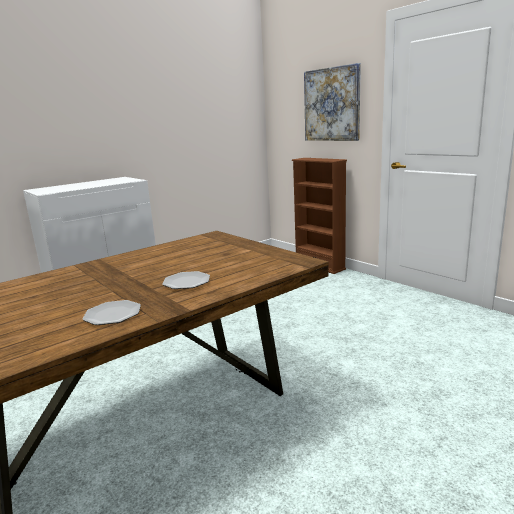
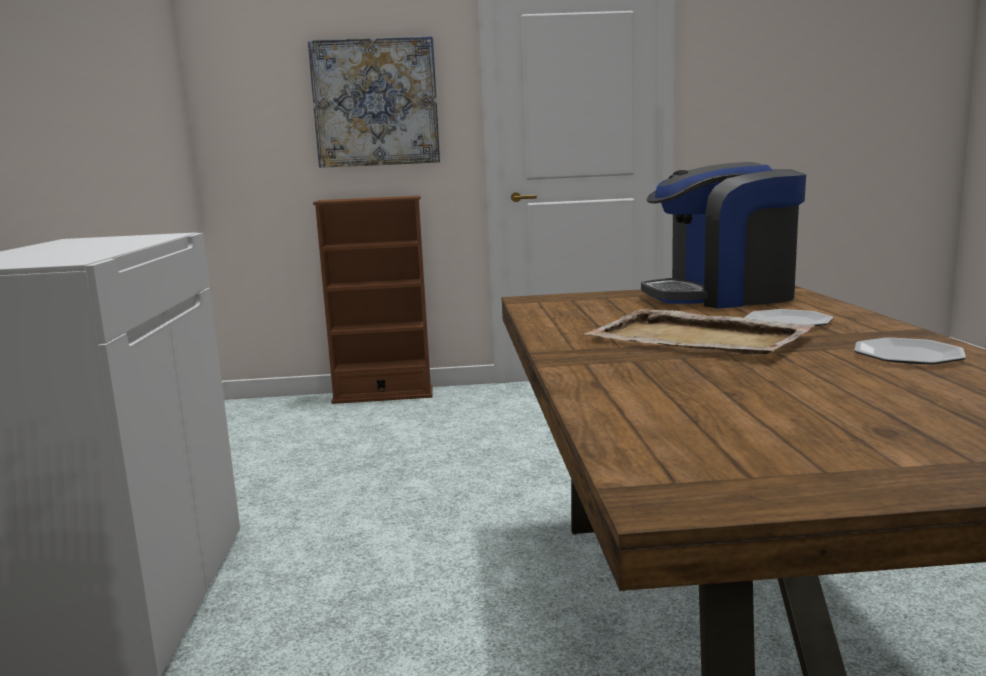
camera: 55 degrees left, 5 degrees down
none -> beige tray [585,309,815,354]
none -> coffee machine [641,162,806,309]

